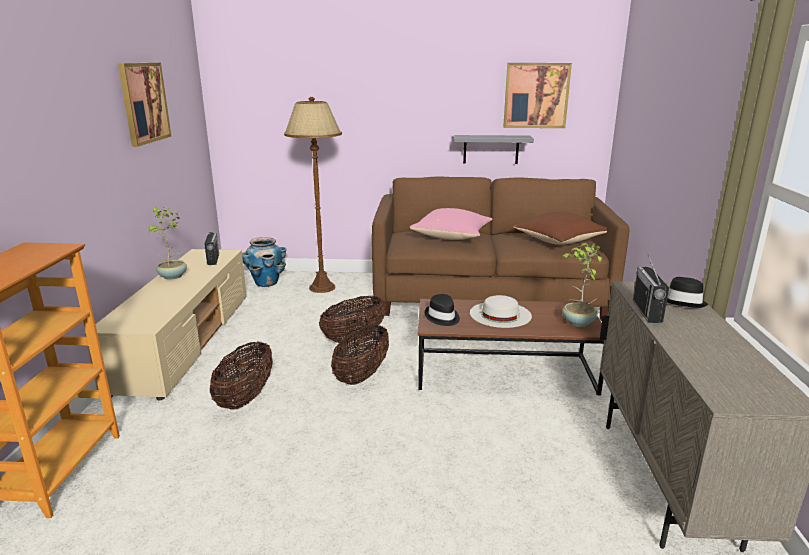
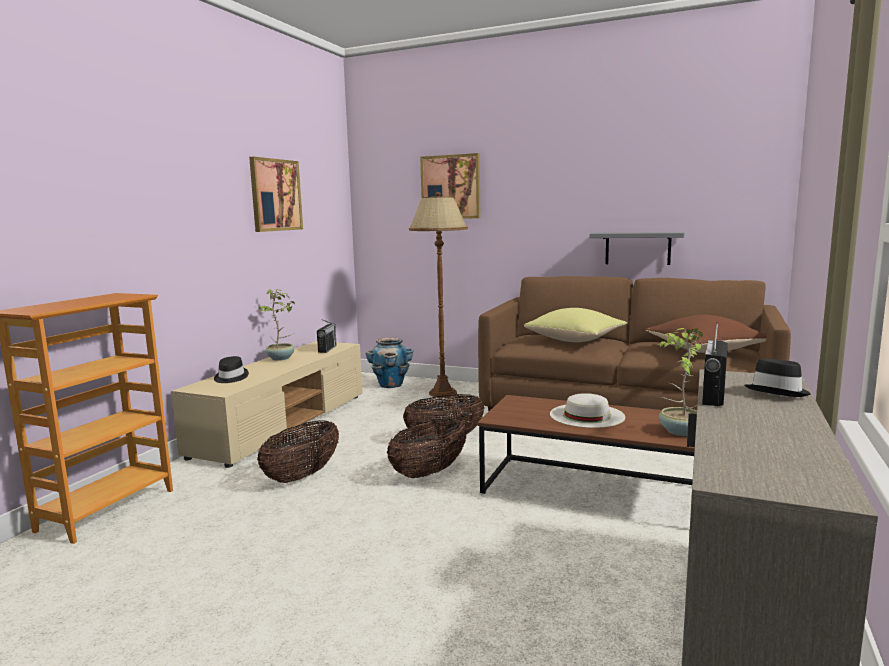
camera: 20 degrees right, 10 degrees down
pink pillow [409,208,493,240] -> yellow pillow [524,308,627,342]
black hat [425,294,460,326] -> black hat moved to [214,356,249,383]
picture [503,63,572,128] -> picture moved to [420,153,480,219]

